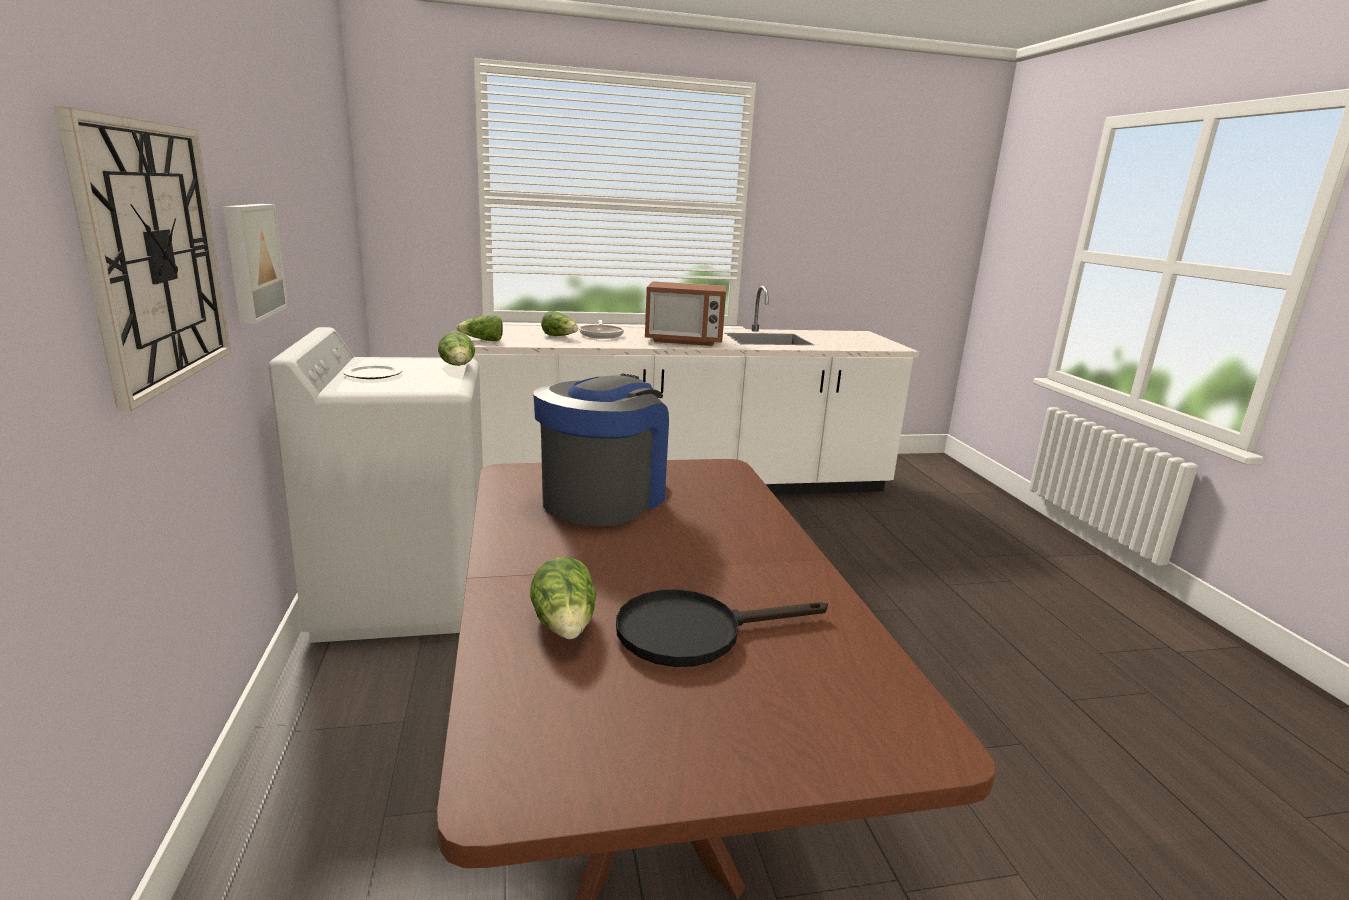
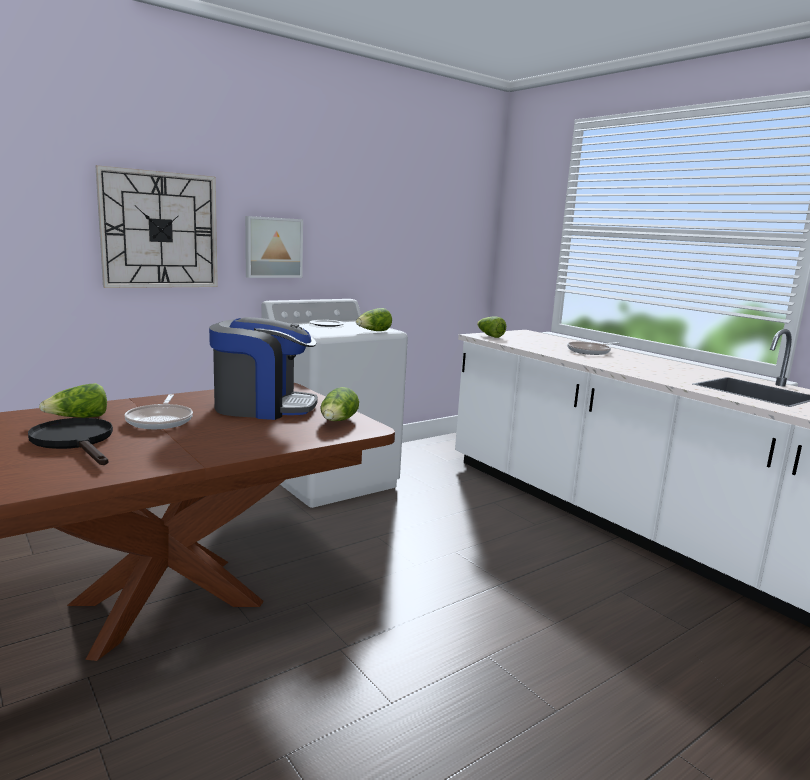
camera: 65 degrees right, 5 degrees down
lettuce [541,311,578,336] -> lettuce moved to [320,387,359,421]
microwave [645,281,726,346] -> none
none -> frying pan [124,394,193,429]

